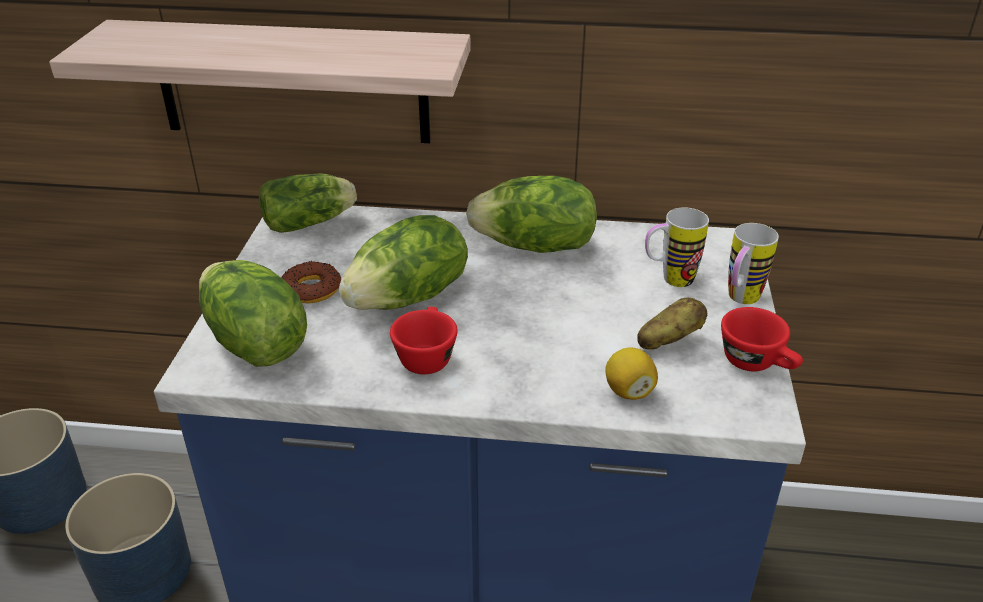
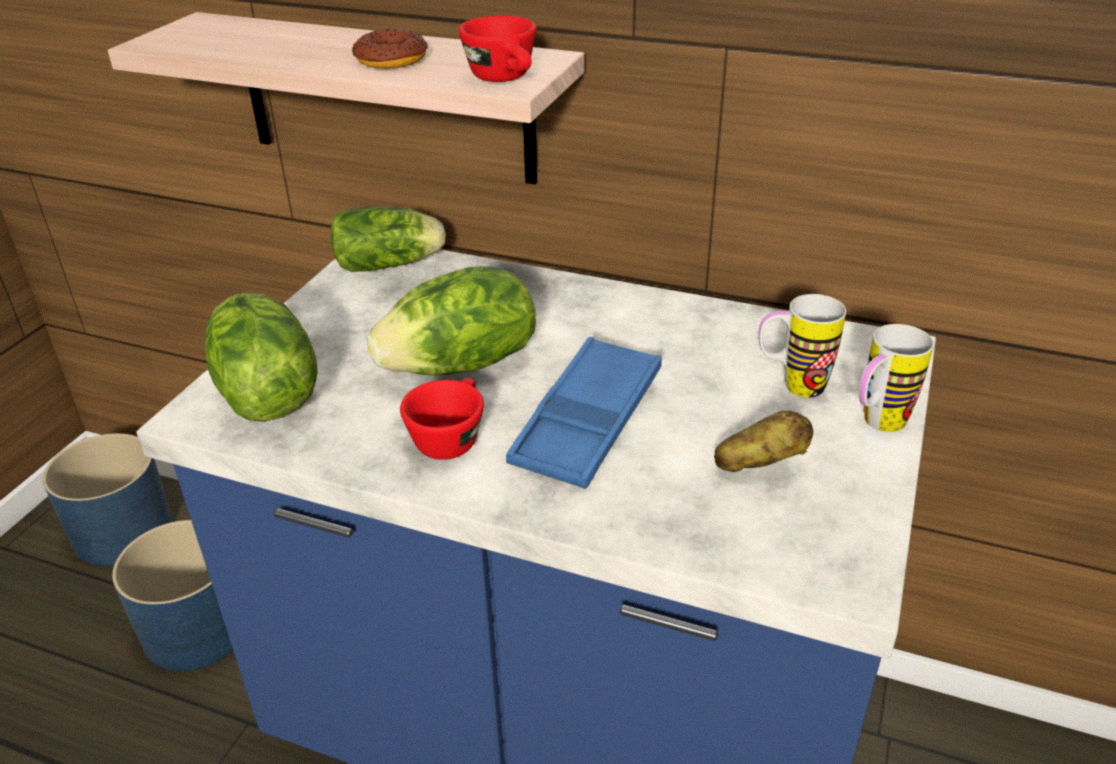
camera: 15 degrees right, 0 degrees up
donut [281,261,341,303] -> donut moved to [352,29,428,69]
lettuce [466,176,597,253] -> none
lemon [605,347,658,400] -> none
red cup [721,307,803,371] -> red cup moved to [459,16,537,82]
none -> blue tray [506,337,662,489]

